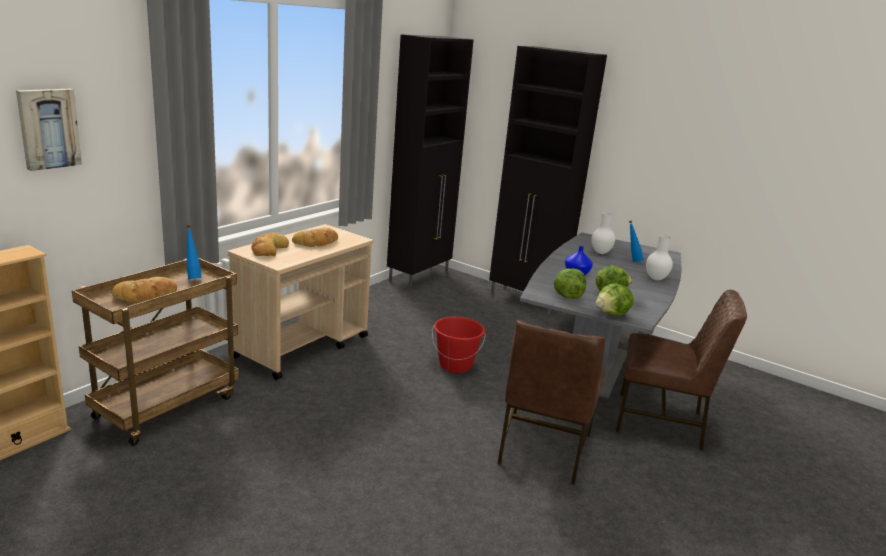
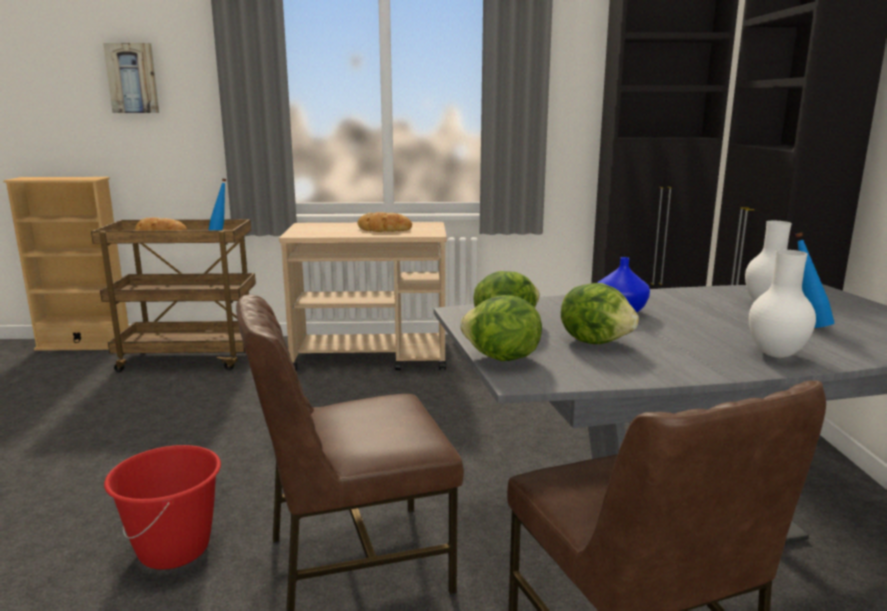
camera: 55 degrees right, 5 degrees down
bread [251,233,289,256] -> none
red bucket [432,317,486,373] -> red bucket moved to [104,445,221,570]

